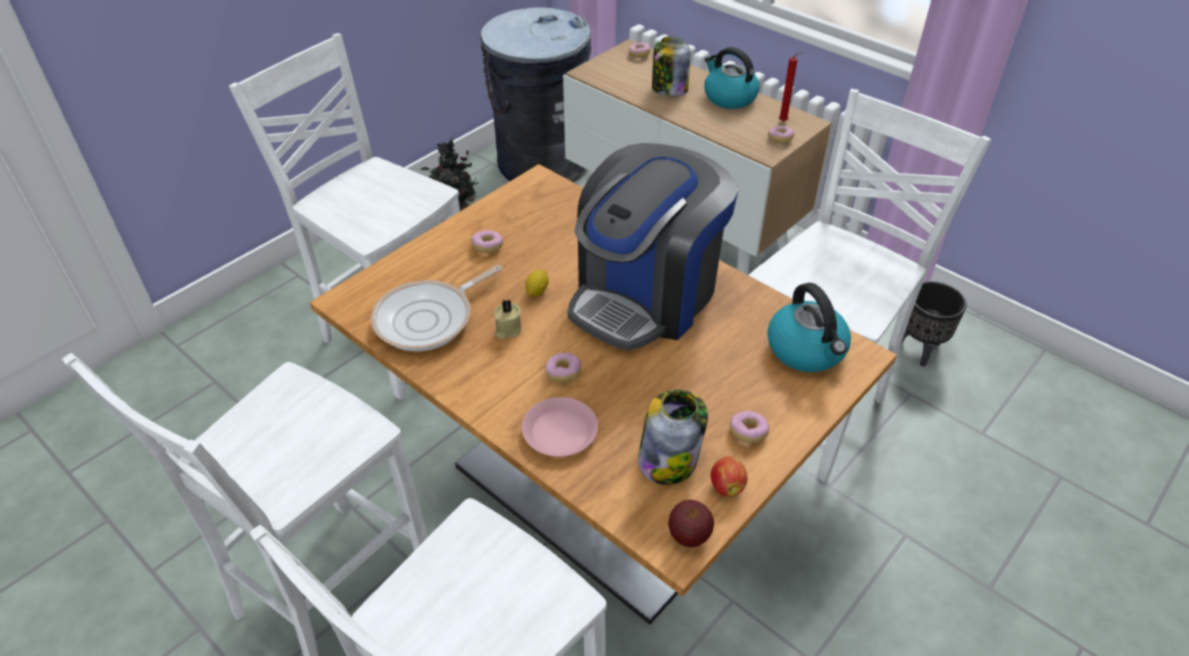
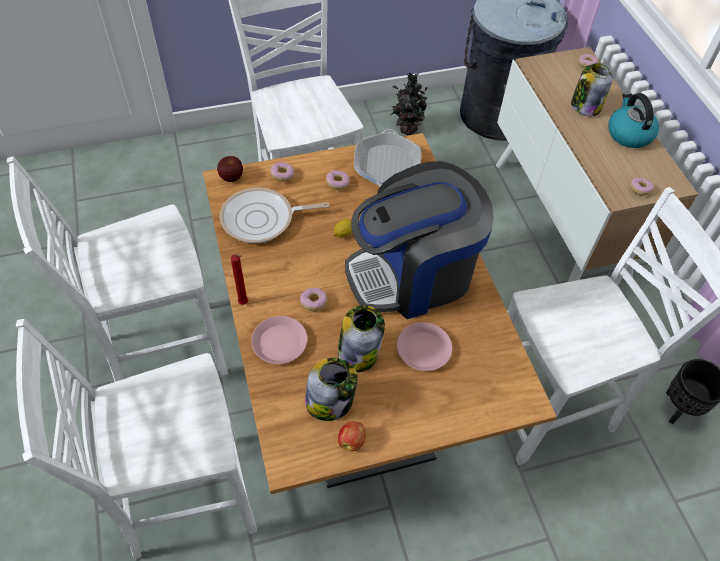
camera: 30 degrees right, 10 degrees up
beige candle [495,299,521,339] -> none
apple [668,500,714,547] -> apple moved to [217,156,243,182]
donut [730,411,769,443] -> donut moved to [270,162,294,182]
kettle [767,283,851,372] -> none
red candle [779,51,803,121] -> red candle moved to [231,254,248,305]
none -> jar [338,305,385,372]
none -> frying pan [354,129,421,186]
none -> pink plate [397,322,452,371]

